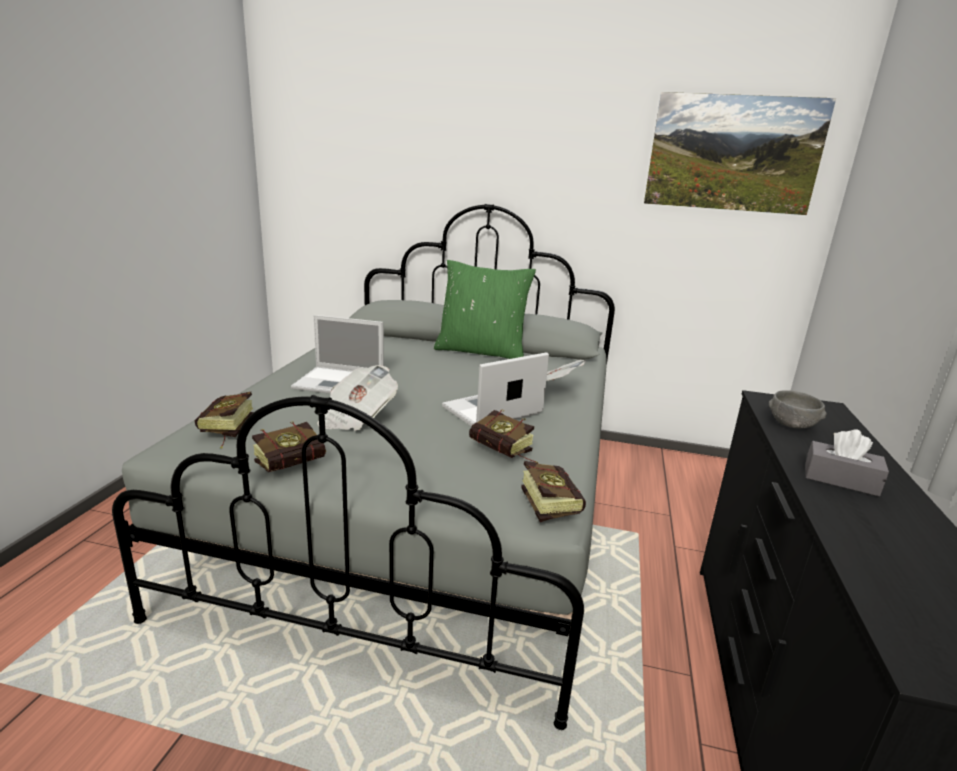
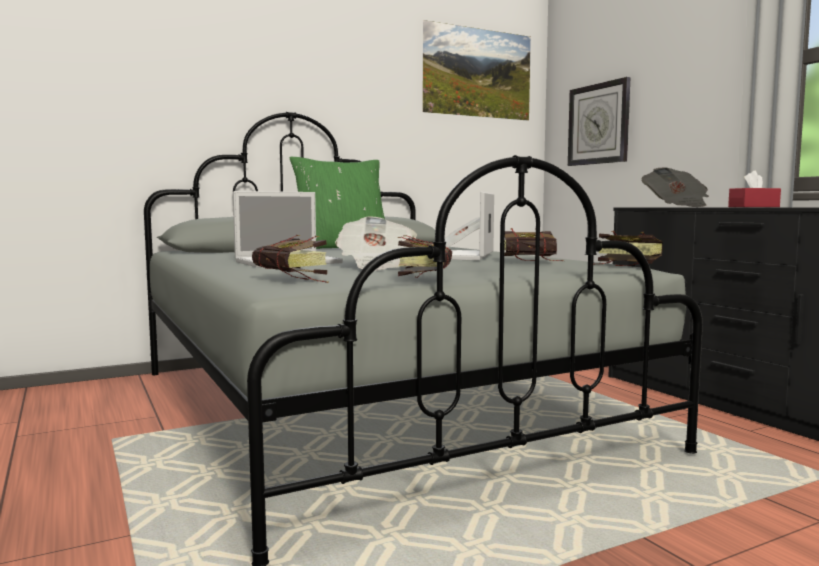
camera: 40 degrees left, 15 degrees down
grey bowl [769,390,826,428] -> newspaper [642,167,709,207]
grey tissue box [805,429,889,496] -> red tissue box [728,171,781,207]
none -> wall clock [568,77,630,166]

